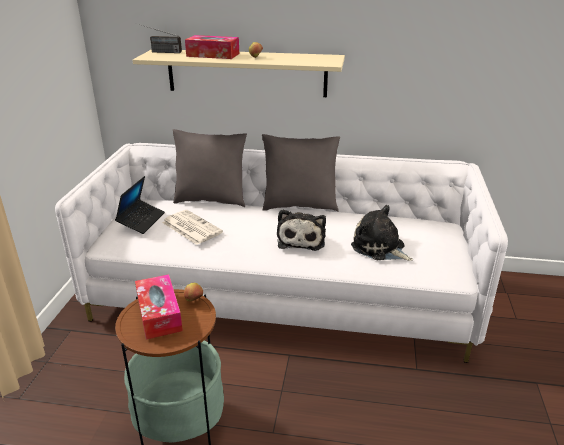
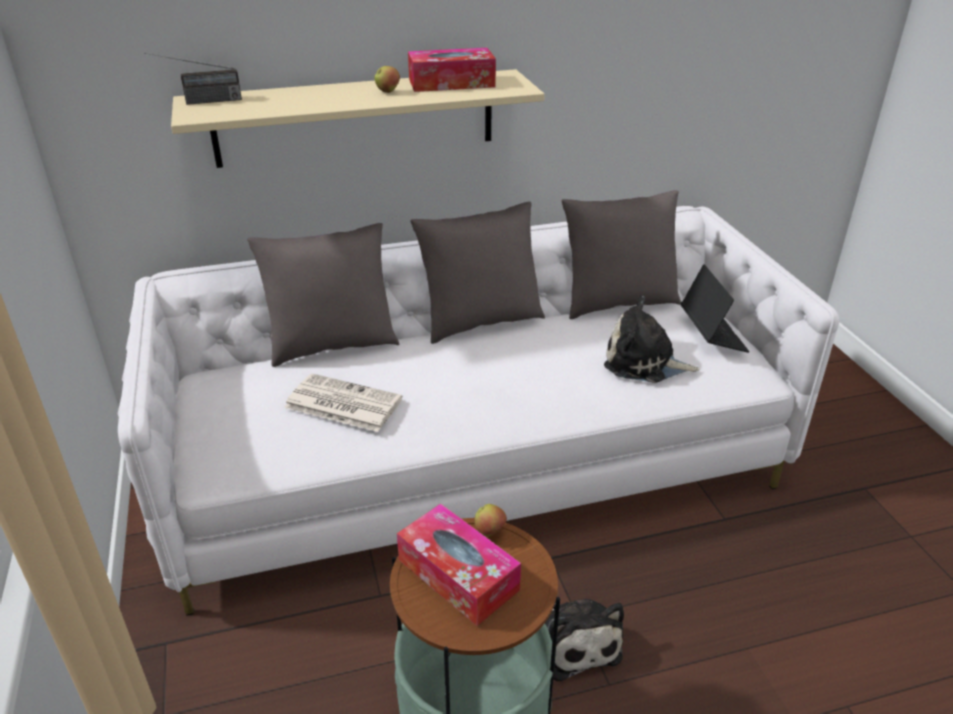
camera: 25 degrees left, 5 degrees up
laptop [115,176,165,234] -> laptop moved to [681,264,749,353]
tissue box [185,35,239,59] -> tissue box moved to [408,48,496,92]
plush toy [277,209,326,251] -> plush toy moved to [545,599,624,681]
none -> grey pillow [561,190,681,319]

